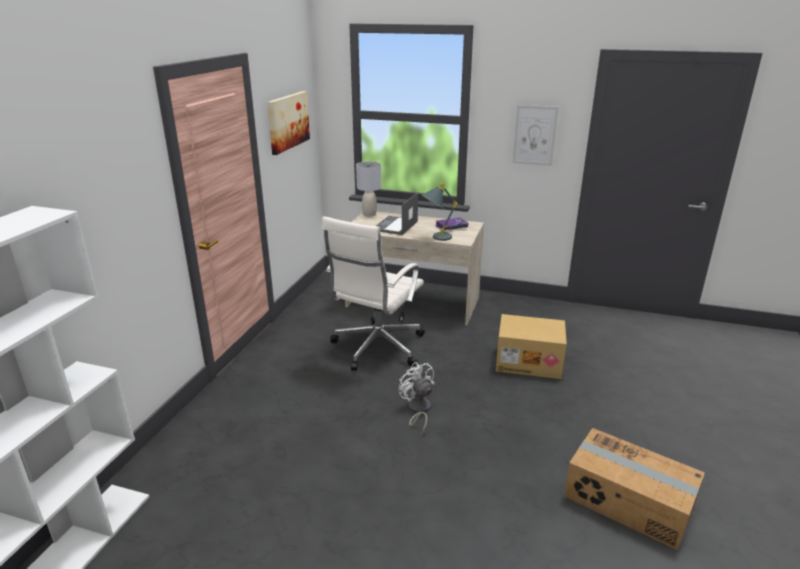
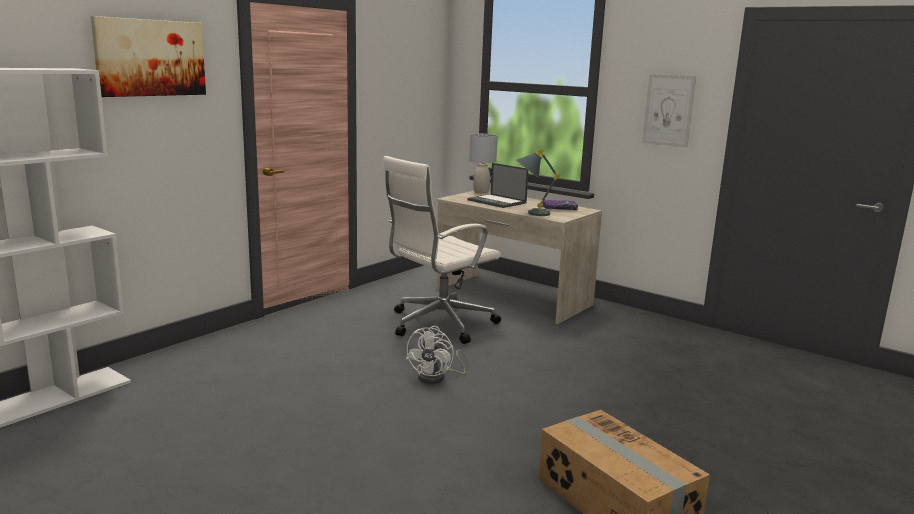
camera: 20 degrees right, 10 degrees down
picture [267,91,310,155] -> picture moved to [91,16,206,97]
laptop [376,193,418,235] -> laptop turned 90 degrees counterclockwise [467,163,528,208]
white fan [399,362,435,435] -> white fan turned 150 degrees counterclockwise [406,326,469,384]
cardboard box [496,314,567,379] -> none

